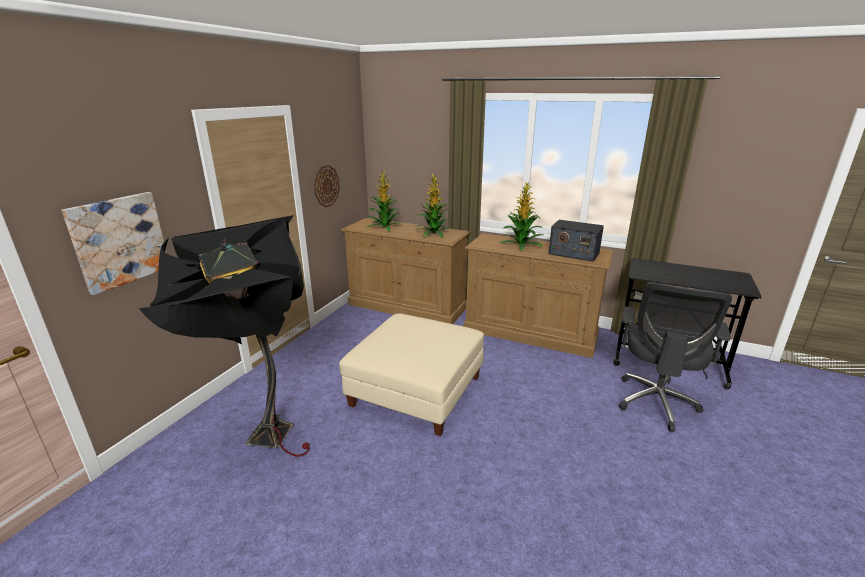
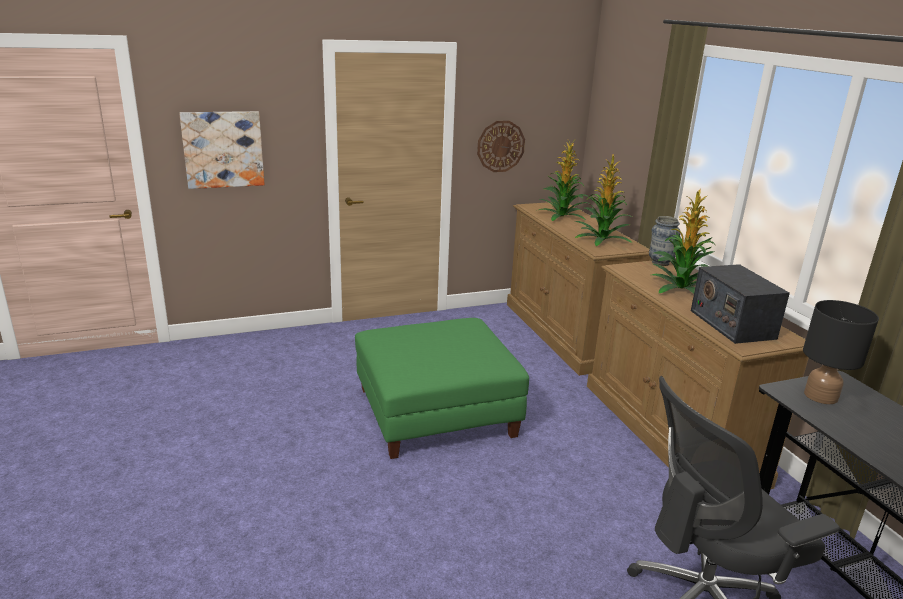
camera: 45 degrees right, 0 degrees up
black floor lamp [139,215,309,457] -> none
beige ottoman [339,313,484,436] -> green ottoman [355,318,529,459]
none -> vase [649,216,681,266]
none -> black table lamp [803,300,879,404]

